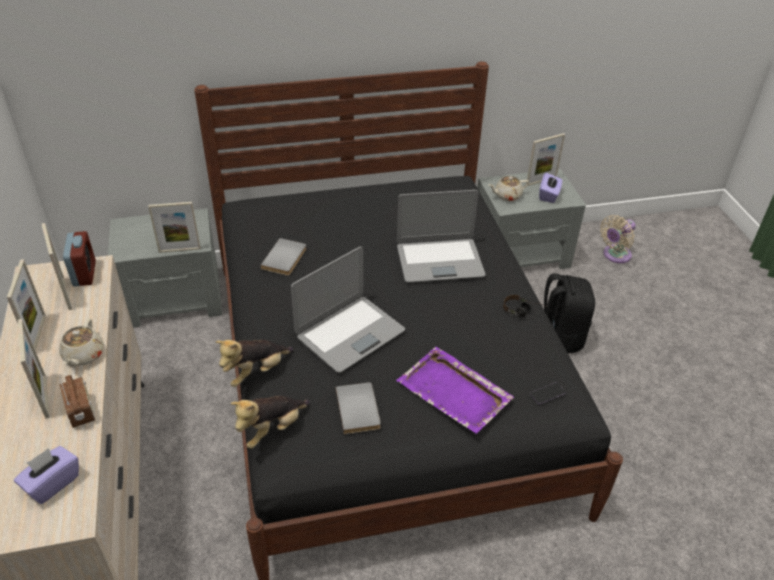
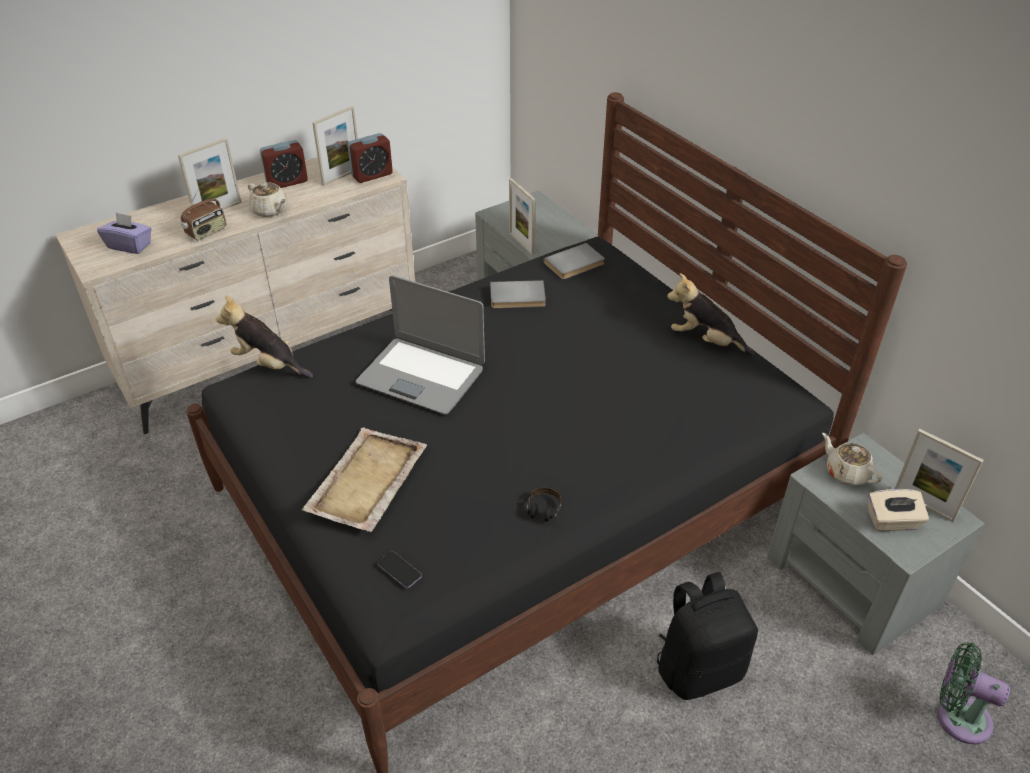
camera: 70 degrees right, 0 degrees up
picture frame [7,259,46,350] -> alarm clock [260,140,308,188]
beige teapot [59,318,104,367] -> beige teapot turned 120 degrees counterclockwise [248,182,287,217]
plush toy [216,340,293,387] -> plush toy moved to [667,273,755,355]
grey book [335,382,381,434] -> grey book moved to [544,243,605,279]
purple tray [396,347,514,434] -> beige tray [302,428,427,532]
laptop [397,190,486,283] -> none
purple tissue box [539,173,563,203] -> beige tissue box [868,489,929,531]
beige fan [600,215,636,263] -> green fan [938,642,1010,745]

